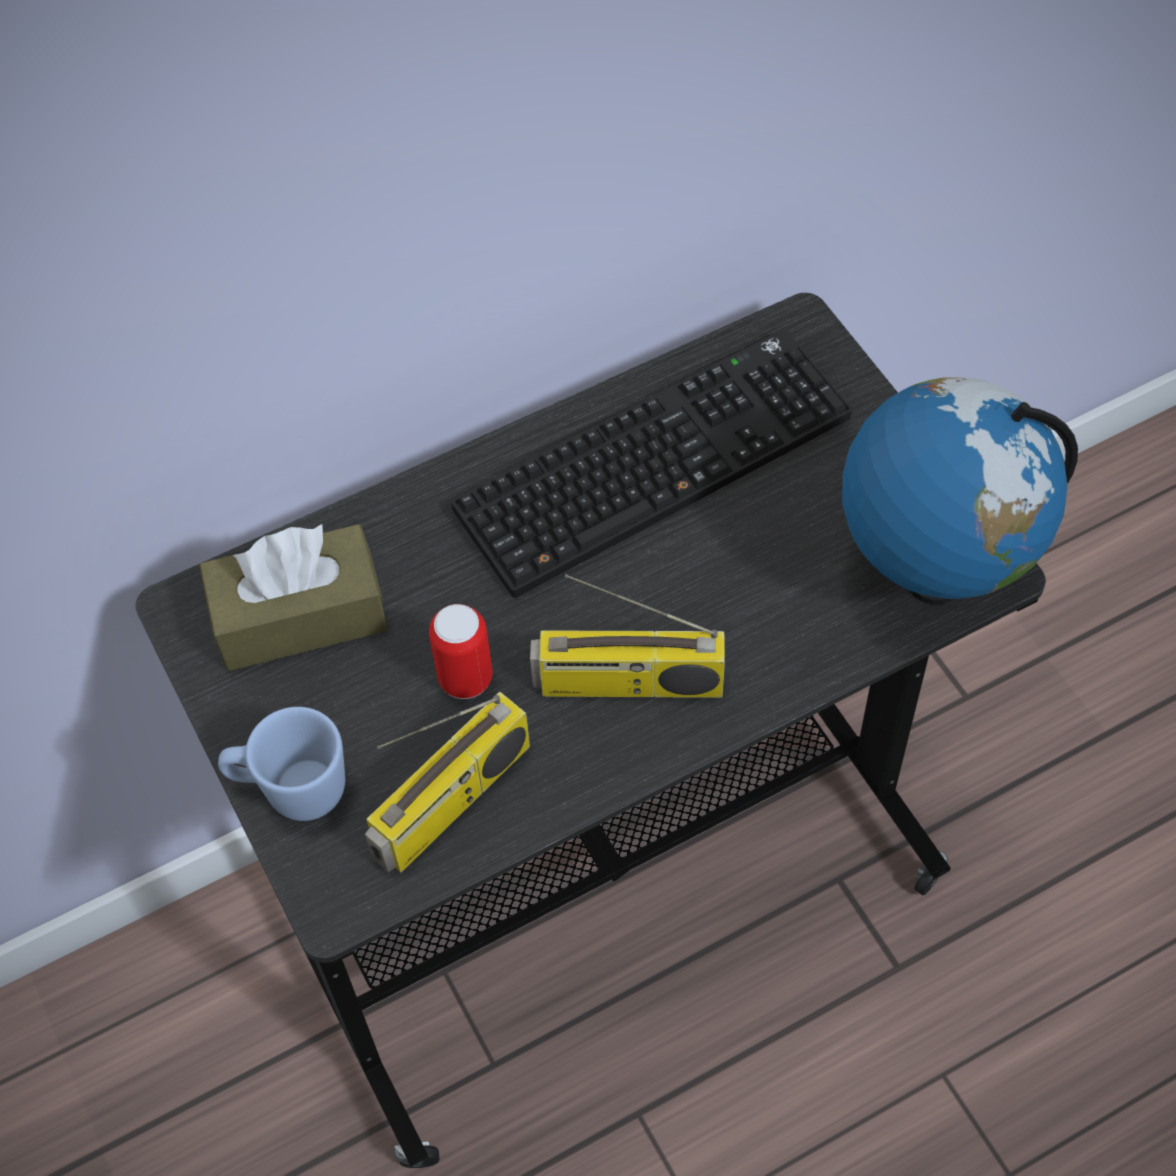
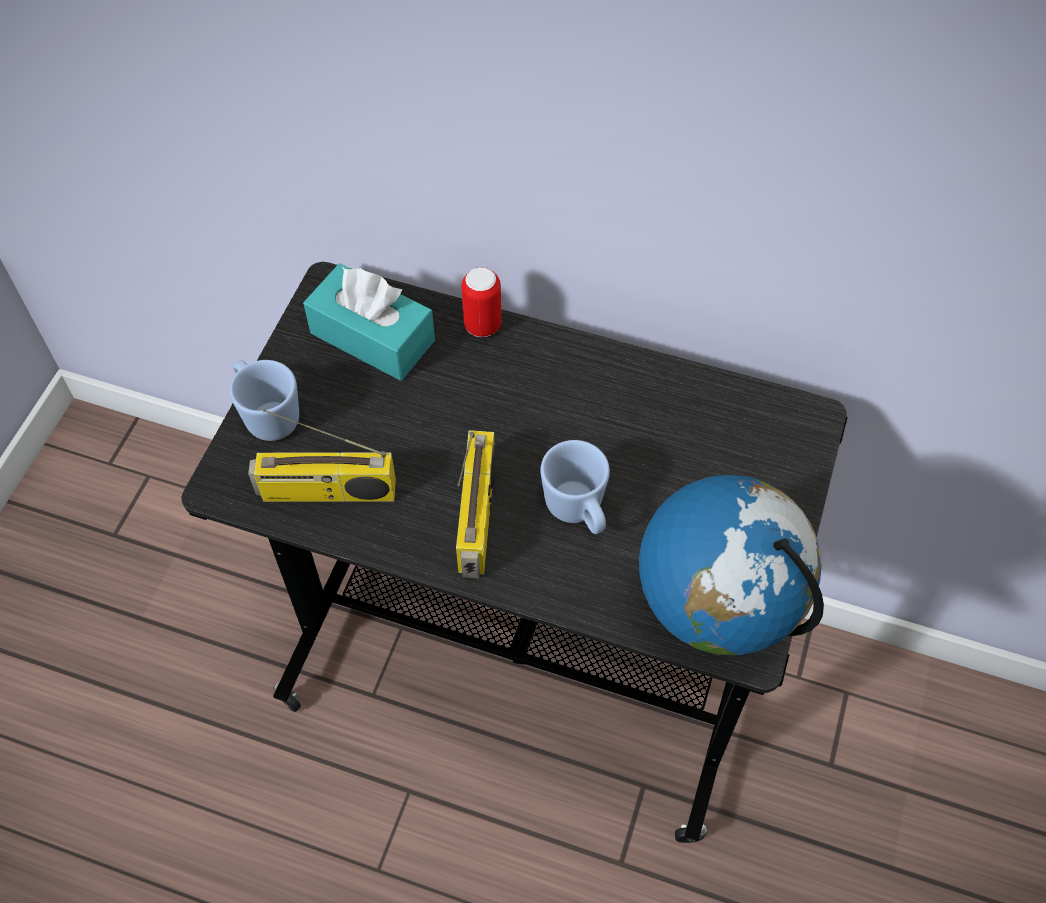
camera: 45 degrees right, 0 degrees up
brown tissue box [199,524,387,671] -> turquoise tissue box [303,264,435,381]
can [429,604,493,699] -> can moved to [461,267,501,337]
keyboard [451,329,852,598] -> none
radio [530,574,725,698] -> radio turned 135 degrees counterclockwise [456,430,497,578]
none -> blue mug [541,440,610,534]

